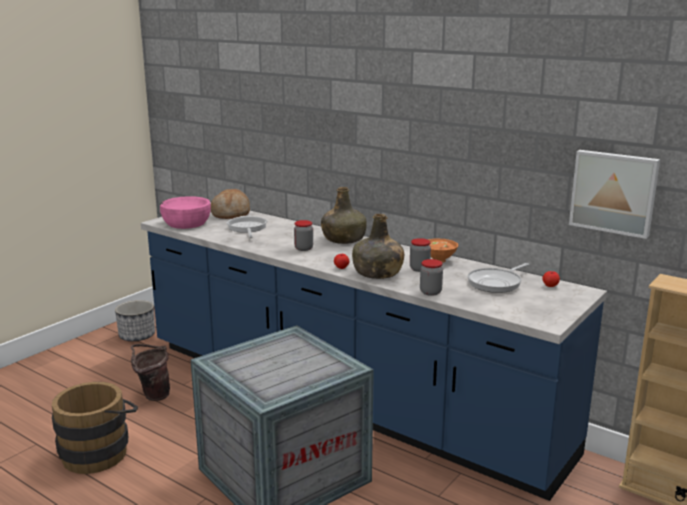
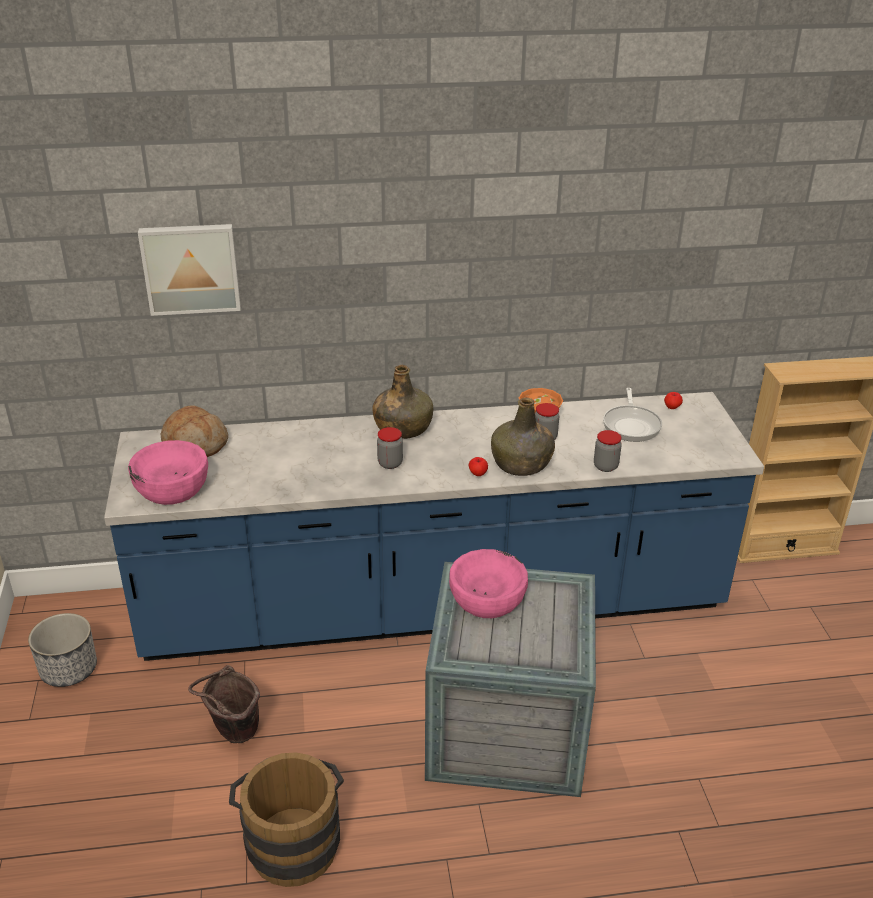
camera: 45 degrees left, 15 degrees up
frying pan [226,216,268,238] -> none
picture [569,150,660,239] -> picture moved to [138,224,241,316]
none -> pink bowl [449,549,528,618]

